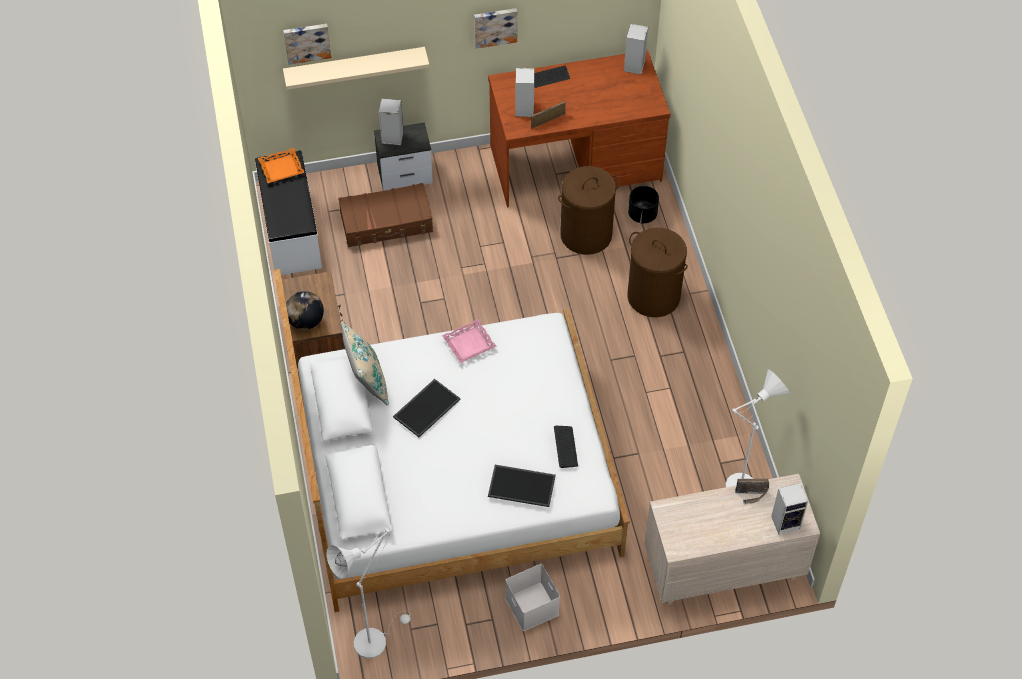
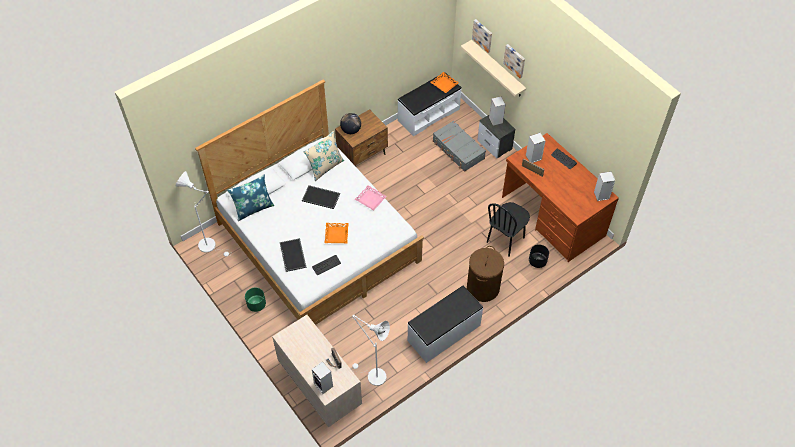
camera: 65 degrees right, 0 degrees up
brown suitcase [338,183,433,247] -> grey suitcase [433,121,486,172]
picture [474,8,517,49] -> picture moved to [503,44,525,78]
white storage box [505,564,560,631] -> green planter [245,288,266,312]
brown laundry basket [558,166,620,255] -> black chair [487,202,530,257]
none -> blue pillow [227,174,274,221]
none -> orange tray [325,223,349,243]
none -> white bench [408,286,483,363]

